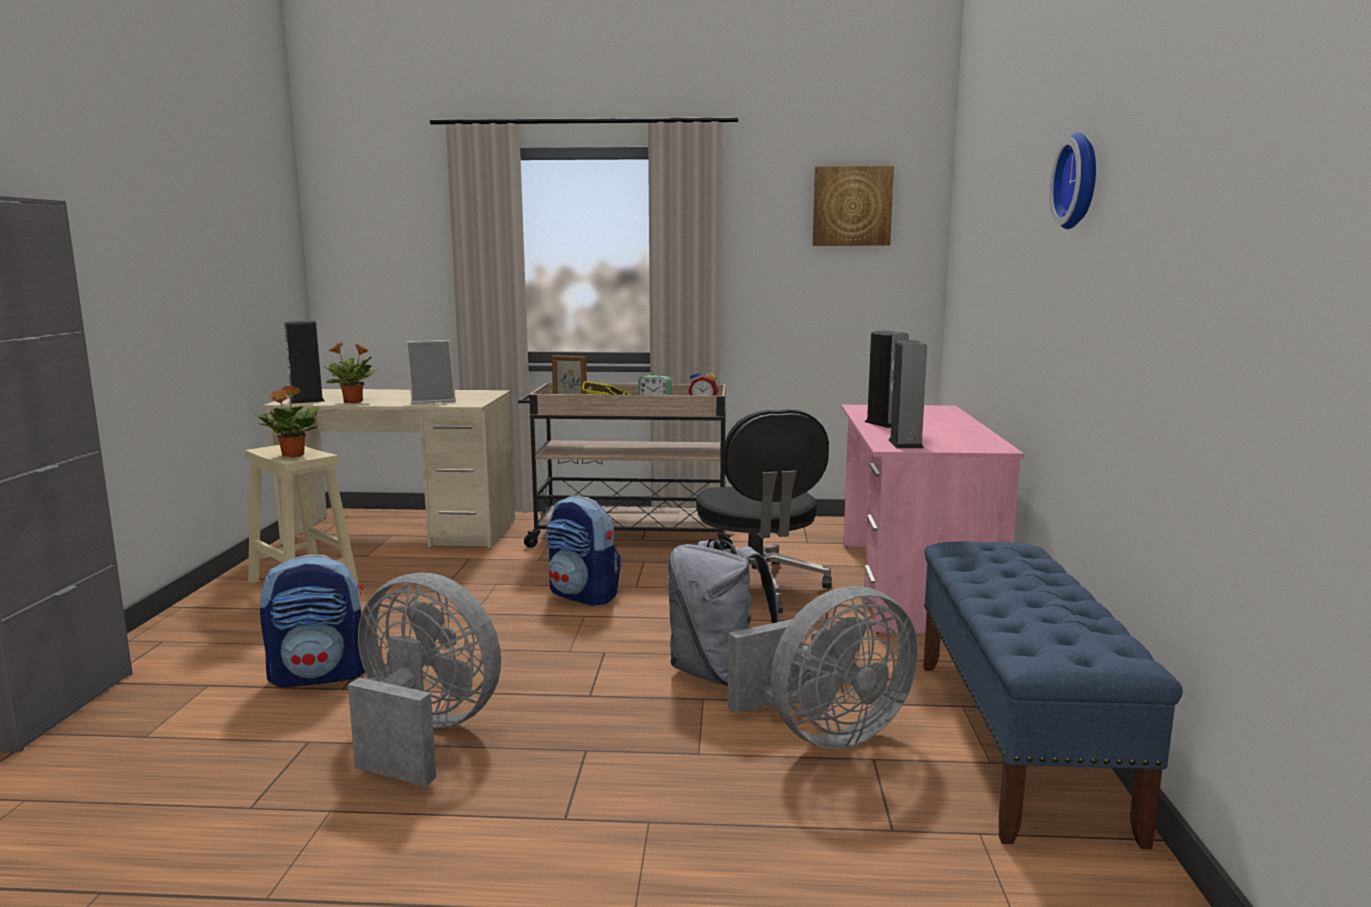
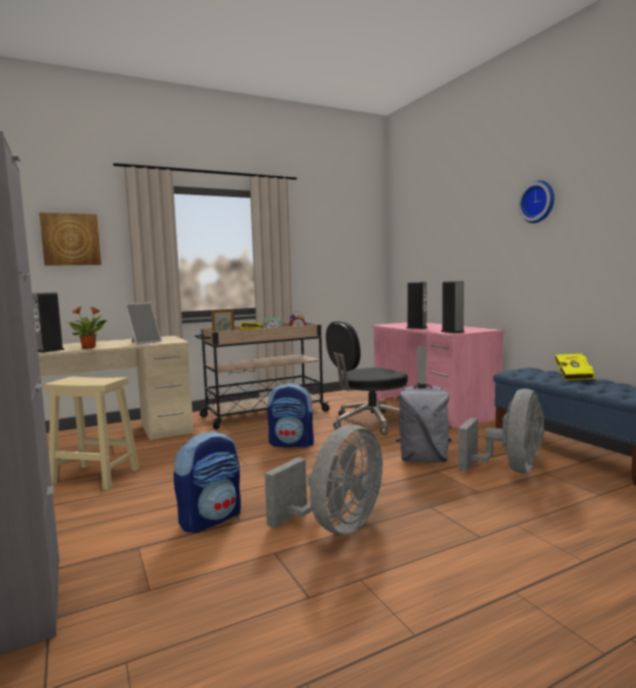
camera: 30 degrees left, 5 degrees down
potted plant [254,386,319,457] -> none
grey fan [348,572,501,786] -> grey fan turned 135 degrees clockwise [265,425,383,534]
black office chair [696,409,832,613] -> black office chair turned 105 degrees clockwise [326,321,408,435]
picture [813,166,894,246] -> picture moved to [39,212,101,266]
none -> yellow book [555,354,595,380]

